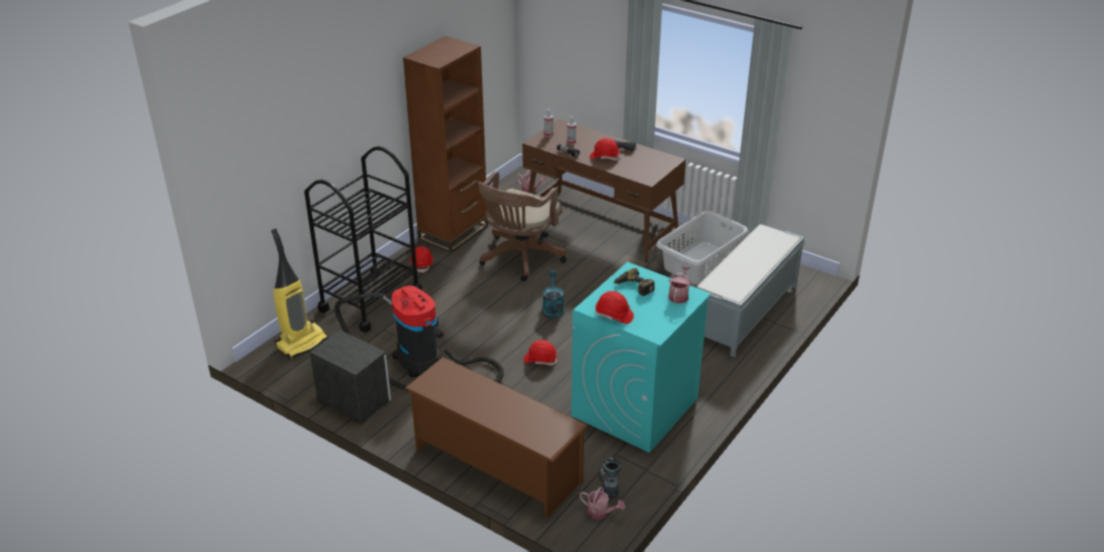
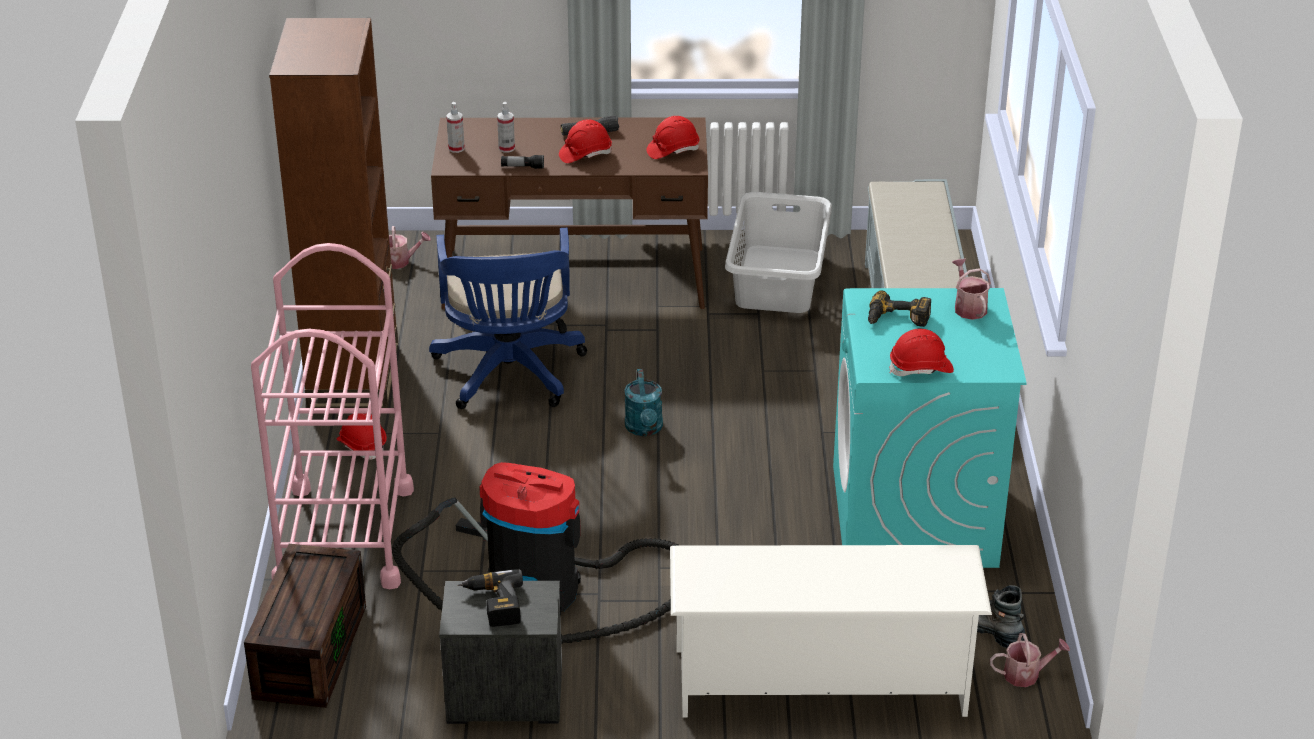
camera: 35 degrees left, 0 degrees up
vacuum cleaner [271,228,328,359] -> brown storage box [244,544,366,708]
black cart [304,146,422,333] -> pink cart [251,243,414,589]
brown shoe rack [404,357,588,518] -> white shoe rack [670,545,992,717]
brown office chair [478,171,567,281] -> blue office chair [429,228,587,409]
red hard hat [524,340,558,365] -> red hard hat moved to [646,116,699,159]
turquoise watering can [542,270,564,319] -> turquoise watering can turned 150 degrees counterclockwise [624,369,663,436]
none -> power drill [458,569,523,627]

